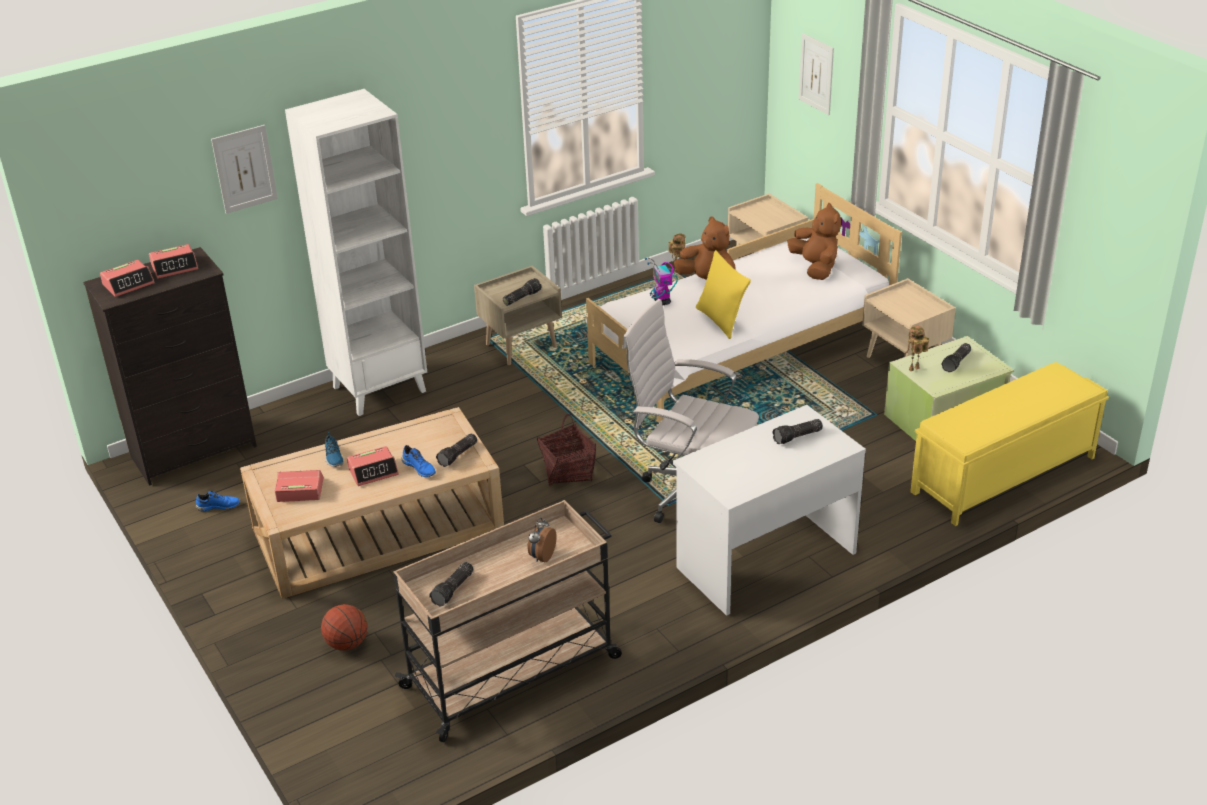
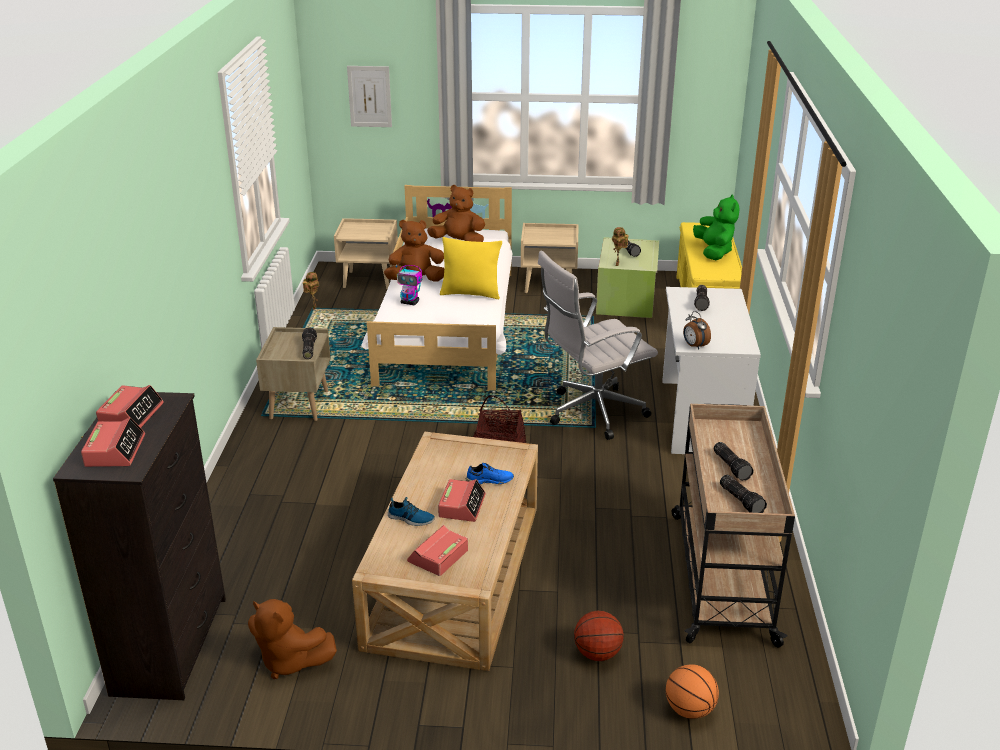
camera: 55 degrees left, 5 degrees down
blue shoe [196,491,240,511] -> brown plush toy [248,599,337,679]
picture [211,125,278,214] -> none
white bookcase [285,89,427,416] -> none
flashlight [436,434,477,467] -> flashlight moved to [713,442,754,481]
alarm clock [527,518,557,562] -> alarm clock moved to [683,311,711,350]
none -> basketball [666,664,719,719]
none -> green plush toy [693,195,740,260]

